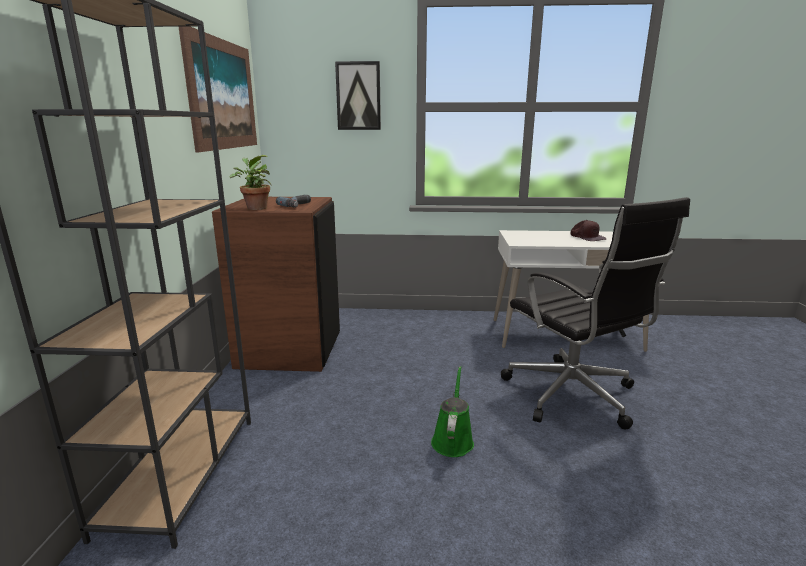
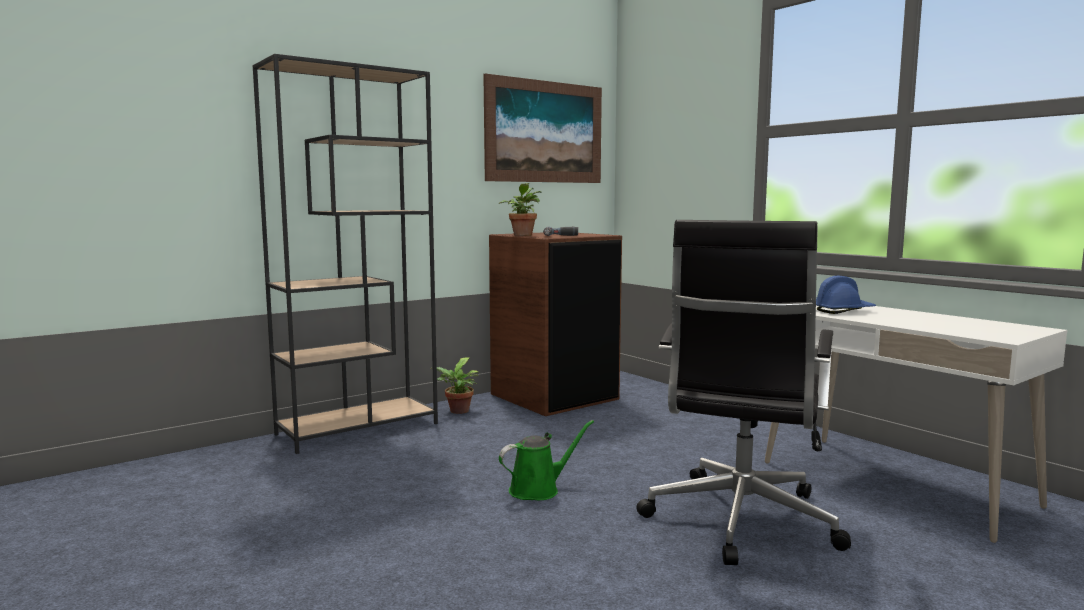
camera: 50 degrees right, 10 degrees down
picture [335,61,381,130] -> none
brown cap [571,220,607,241] -> none
none -> potted plant [430,357,479,414]
none -> blue hard hat [816,276,876,314]

